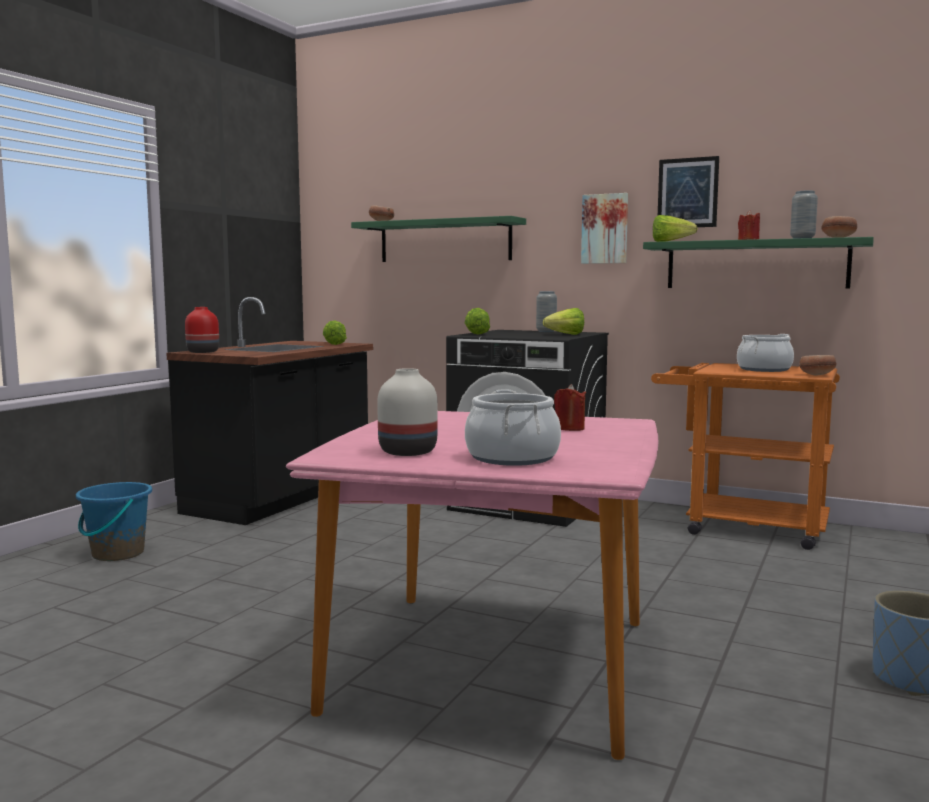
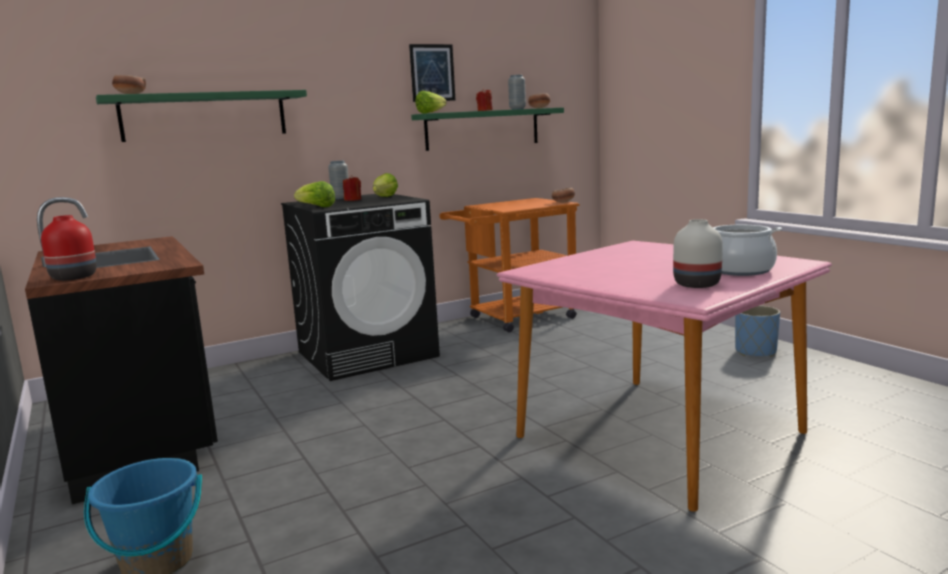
camera: 55 degrees left, 5 degrees up
lettuce [323,320,347,345] -> none
red candle [554,384,586,431] -> red candle moved to [343,175,361,201]
picture [581,193,628,264] -> none
cooking pot [737,334,794,372] -> none

